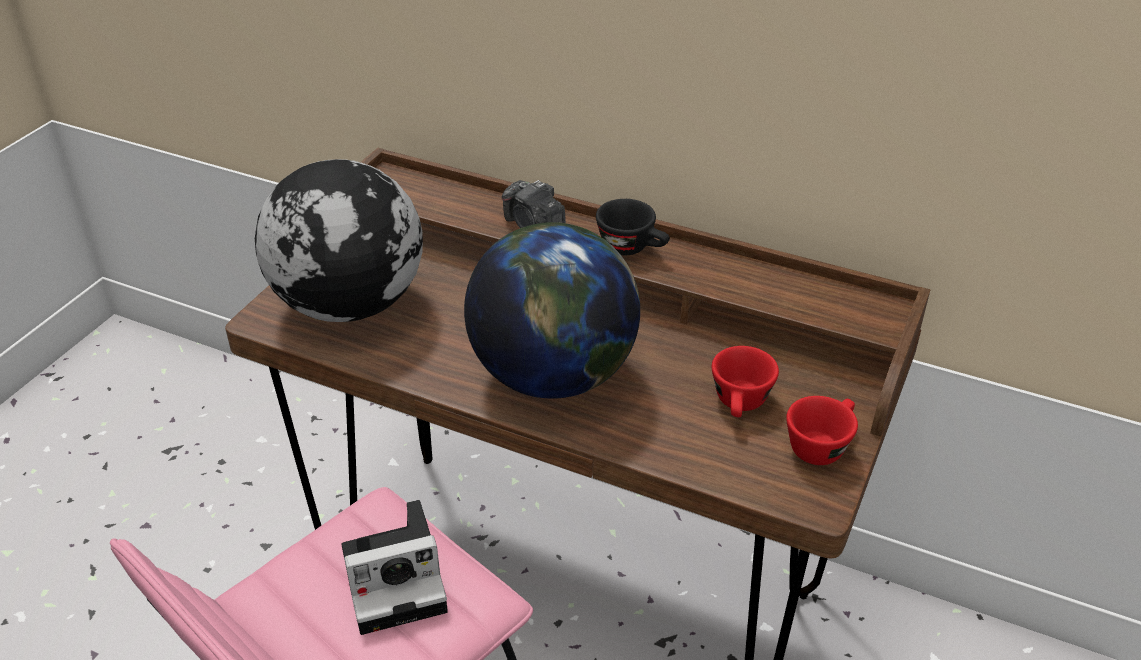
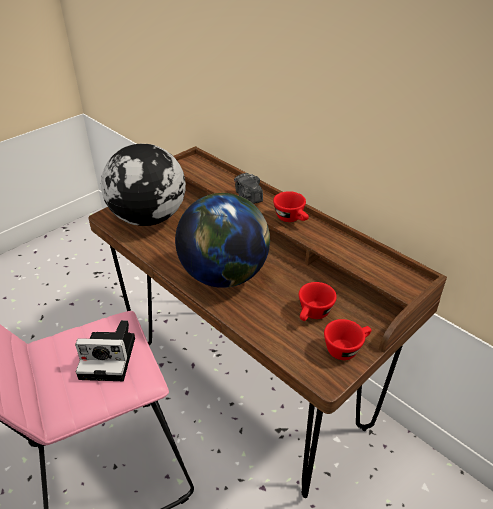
camera: 20 degrees right, 0 degrees up
black cup [596,199,670,255] -> red cup [273,191,309,222]

